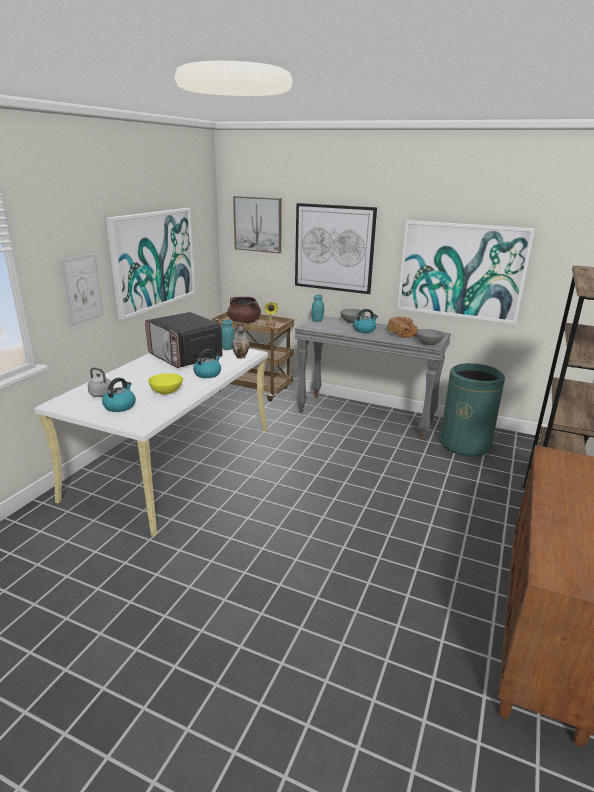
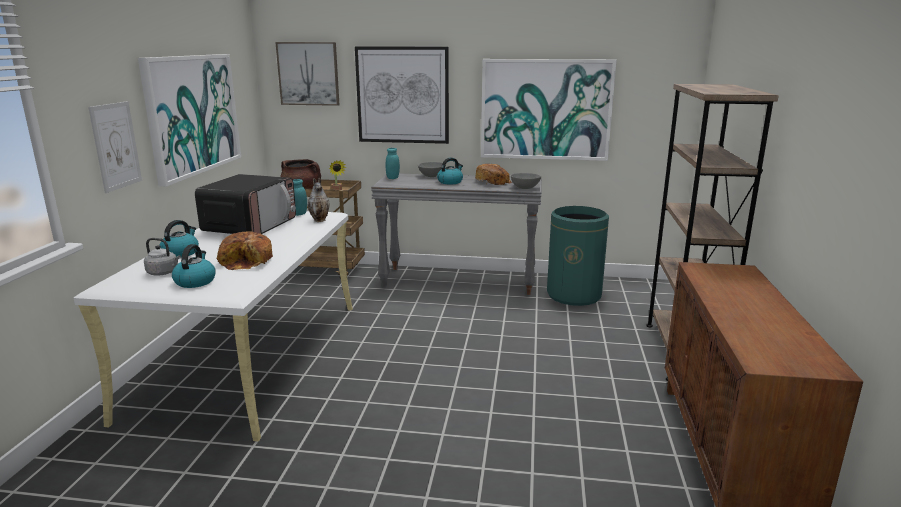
camera: 15 degrees left, 5 degrees down
microwave [145,312,223,368] -> microwave turned 105 degrees counterclockwise [195,174,296,234]
yellow bowl [148,373,183,394] -> bread [217,231,273,270]
kettle [193,349,221,378] -> kettle moved to [160,220,199,258]

